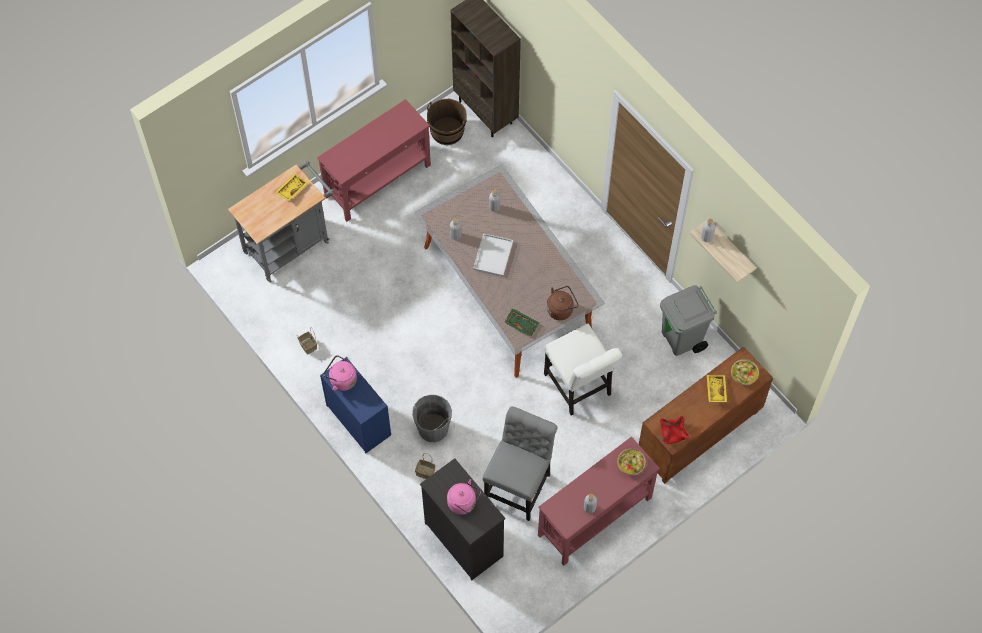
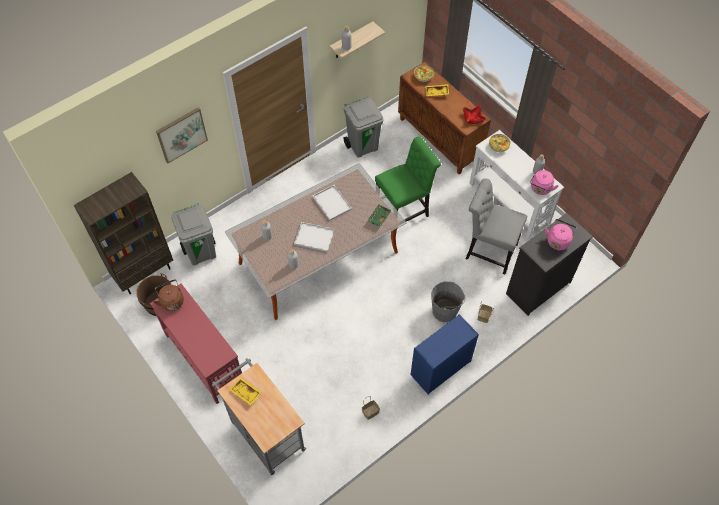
camera: 90 degrees left, 5 degrees down
pink kettle [323,355,357,391] -> pink kettle moved to [530,170,558,195]
red console table [538,437,660,566] -> white console table [469,130,564,239]
white chair [544,323,622,416] -> green chair [375,136,441,222]
brown kettle [547,286,579,320] -> brown kettle moved to [153,280,184,311]
none -> picture [156,107,208,163]
none -> grey trash can [171,203,216,266]
none -> white tray [312,185,352,221]

